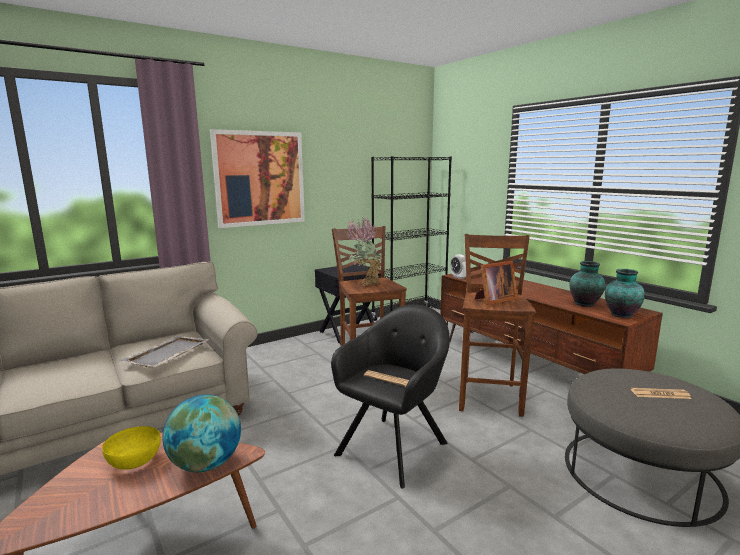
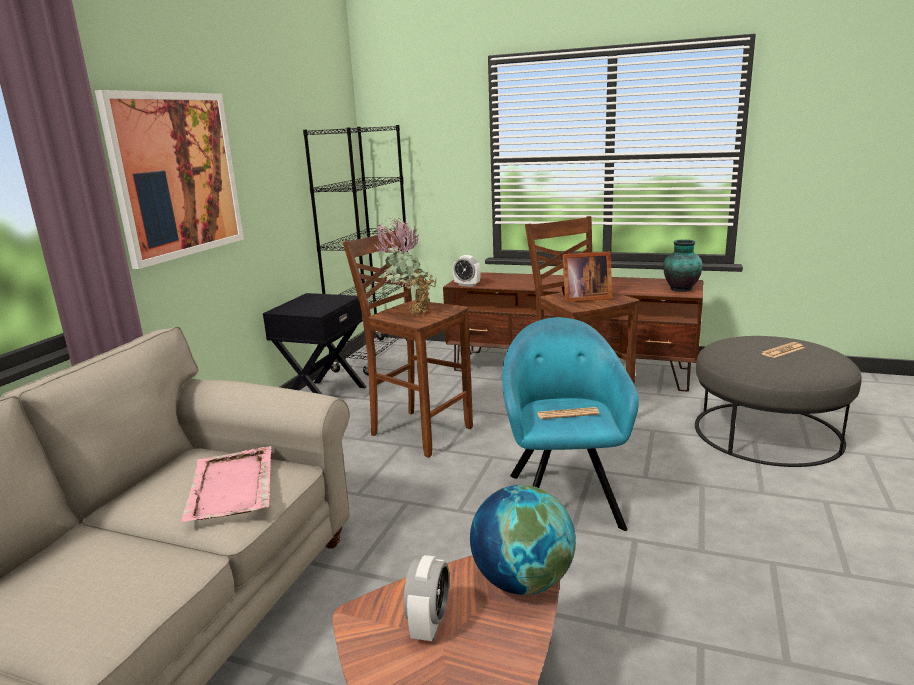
camera: 35 degrees left, 5 degrees up
yellow bowl [102,426,161,470] -> alarm clock [403,555,449,641]
grey tray [120,336,209,367] -> pink tray [181,446,271,523]
black armchair [331,305,450,489] -> turquoise armchair [502,317,639,531]
picture frame [475,261,518,305] -> picture frame turned 60 degrees clockwise [562,252,613,302]
vase [569,261,605,307] -> none

